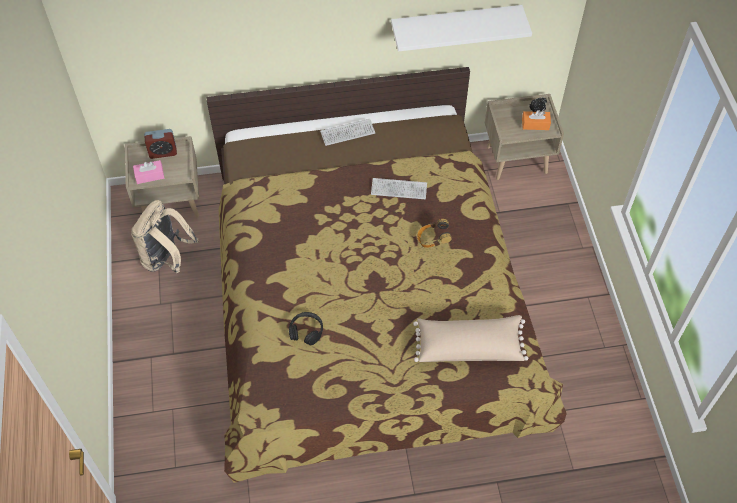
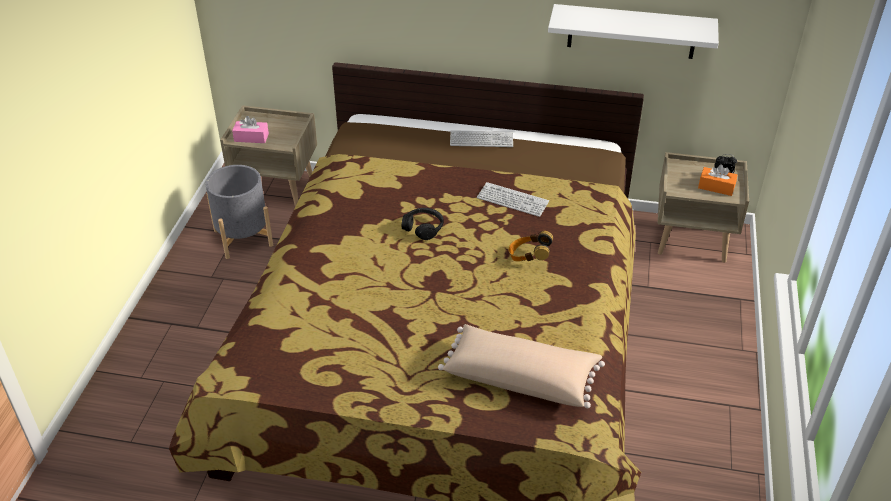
camera: 20 degrees right, 15 degrees down
beige backpack [131,200,198,273] -> grey planter [206,165,273,259]
alarm clock [144,129,177,159] -> none
black headphones [289,312,323,345] -> black headphones moved to [402,208,444,240]

